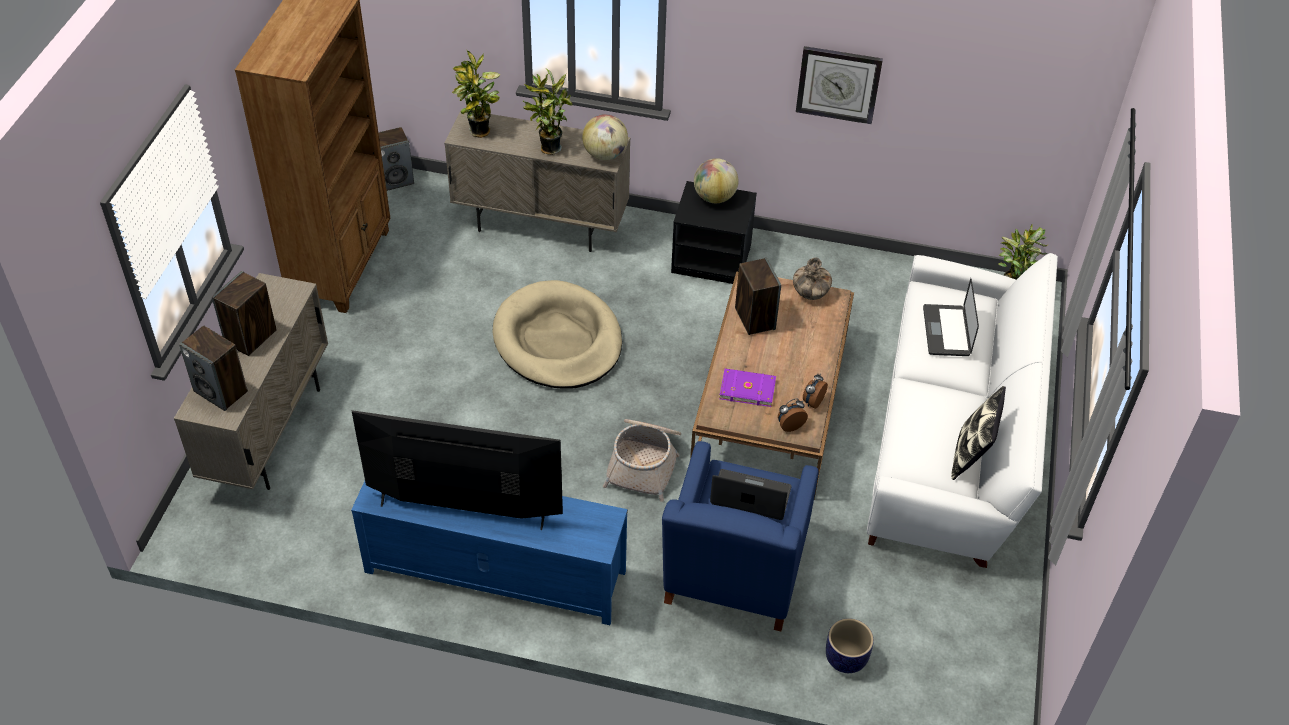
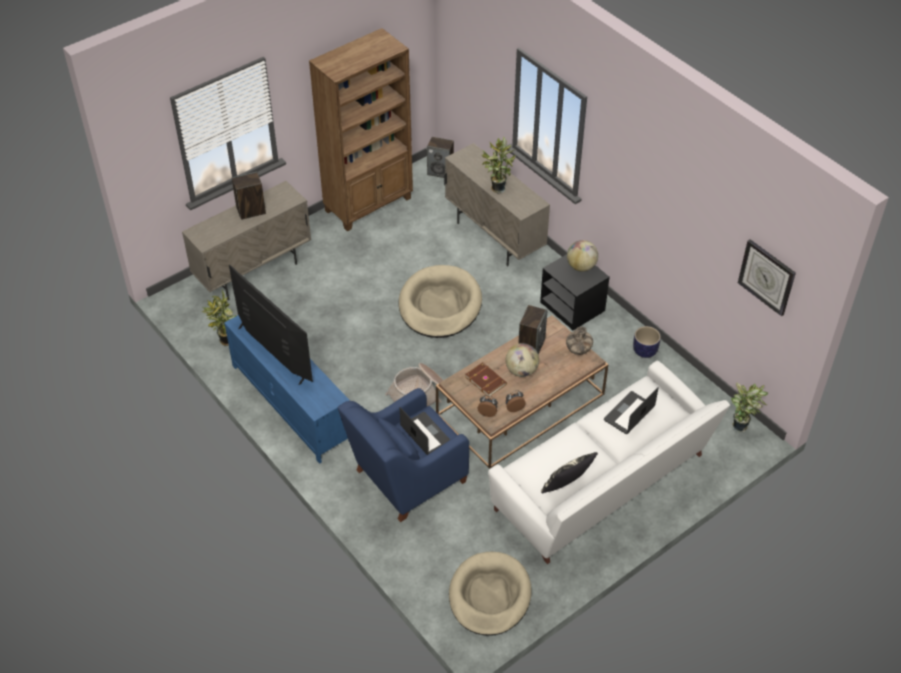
camera: 40 degrees right, 0 degrees up
speaker [179,326,248,411] -> none
potted plant [452,50,500,138] -> potted plant moved to [202,290,236,346]
globe [582,114,628,160] -> globe moved to [506,343,539,377]
purple book [719,368,776,407] -> brown book [465,362,507,397]
wall clock [796,46,883,124] -> wall clock moved to [738,239,796,316]
planter [826,618,874,673] -> planter moved to [633,326,661,358]
none -> beige dog bed [449,552,532,636]

